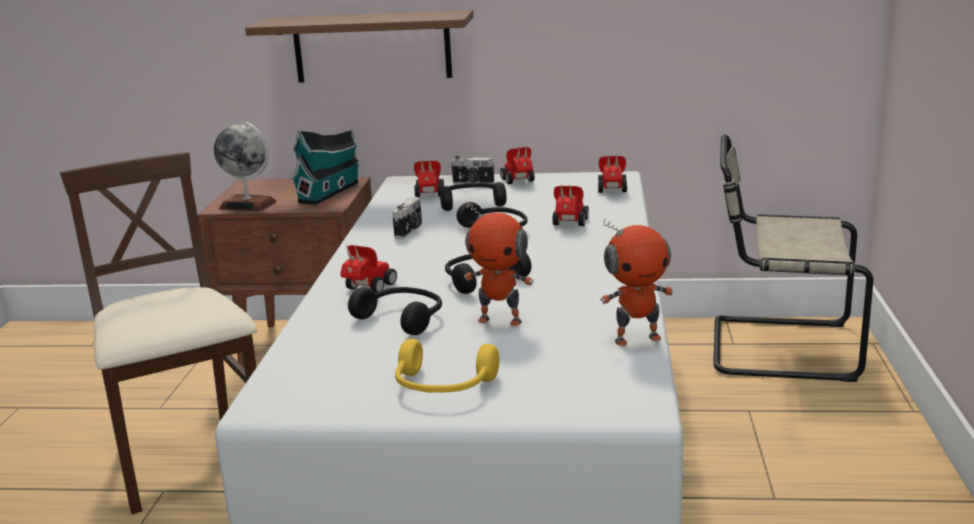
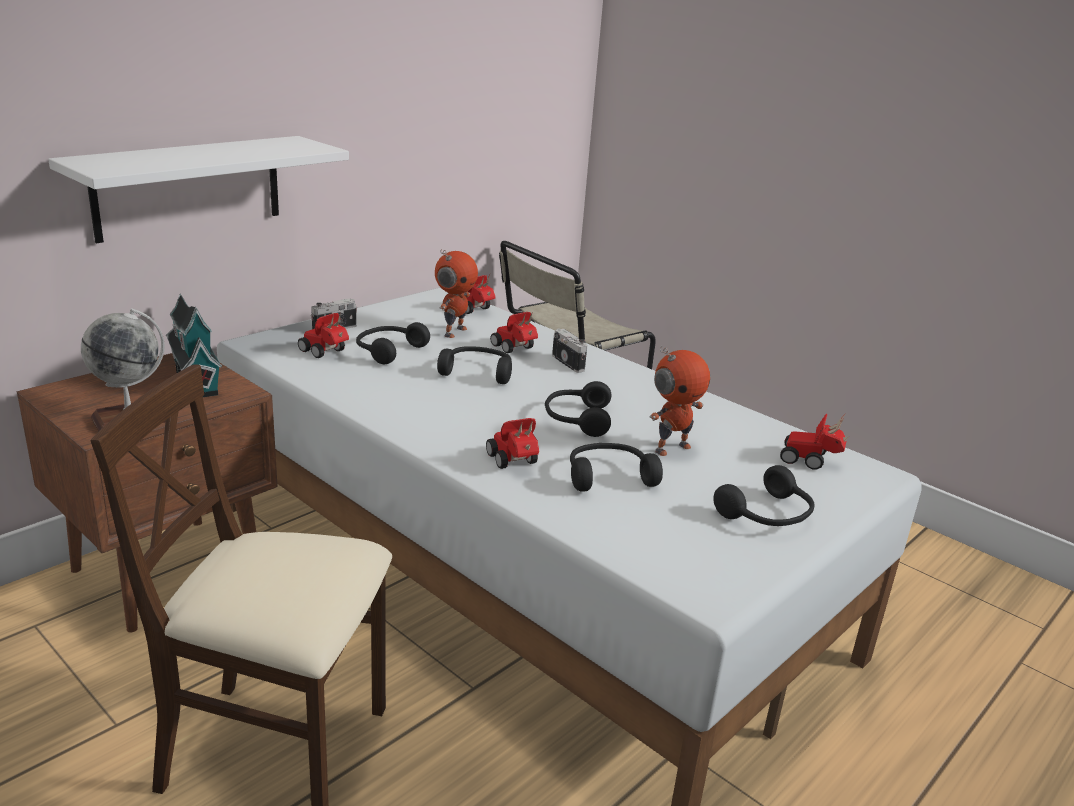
camera: 55 degrees left, 5 degrees up
brown shelf [245,10,473,83] -> white shelf [48,136,349,243]
camera [392,197,422,239] -> camera moved to [552,328,587,373]
yellow headphones [395,339,499,393] -> black headphones [713,465,814,526]
toy car [500,146,535,184] -> toy car moved to [780,414,849,469]
toy robot [600,219,674,346] -> toy robot moved to [435,249,478,338]

